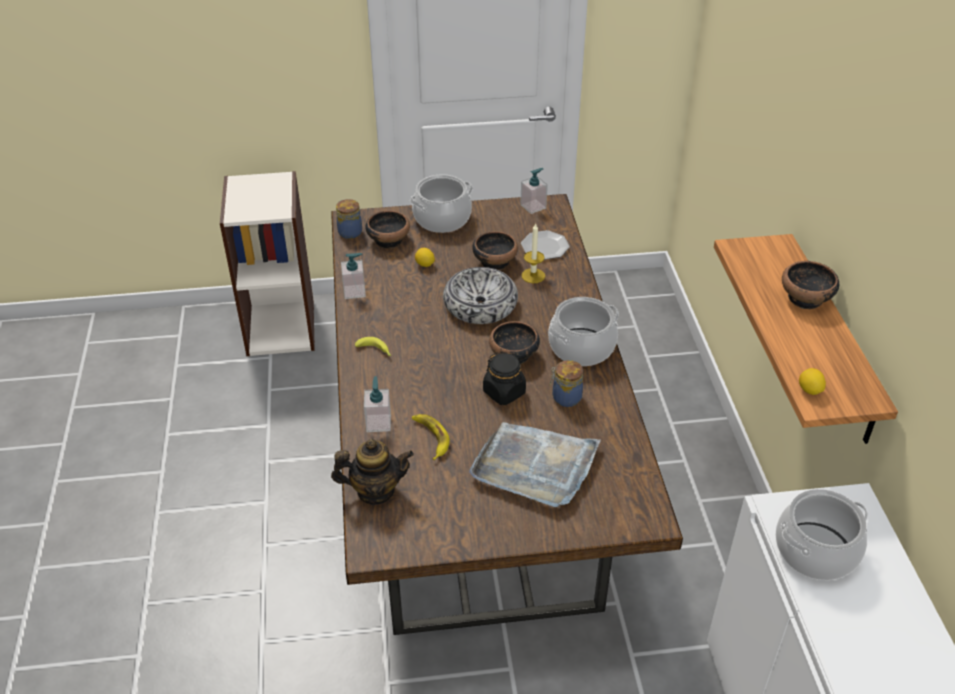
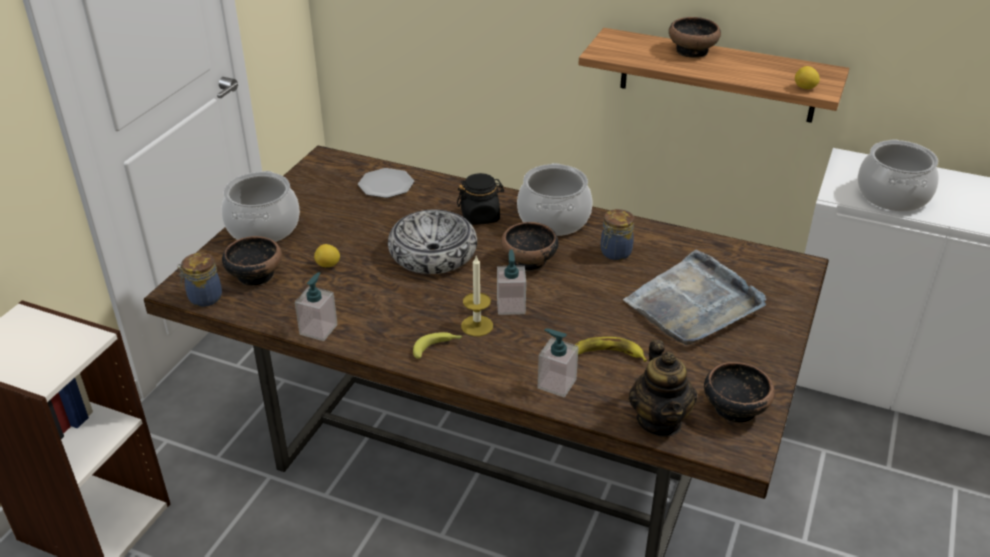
camera: 60 degrees left, 5 degrees down
teapot [331,439,414,505] -> teapot turned 150 degrees clockwise [629,340,697,437]
bowl [472,231,518,270] -> bowl moved to [704,362,775,423]
black jar [483,353,526,405] -> black jar moved to [457,173,505,225]
soap dispenser [520,168,548,214] -> soap dispenser moved to [497,249,526,315]
candle [521,223,545,283] -> candle moved to [461,256,493,336]

